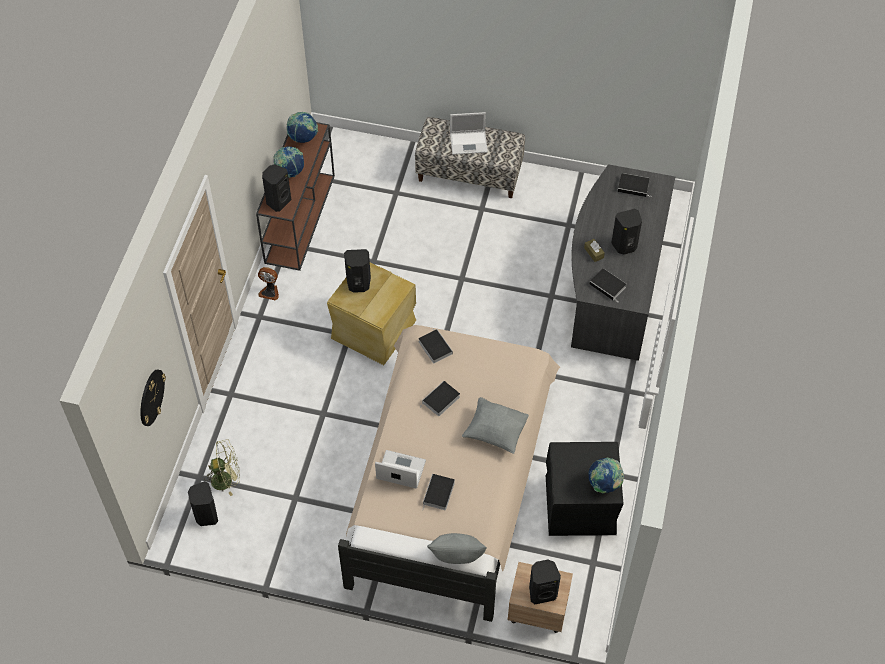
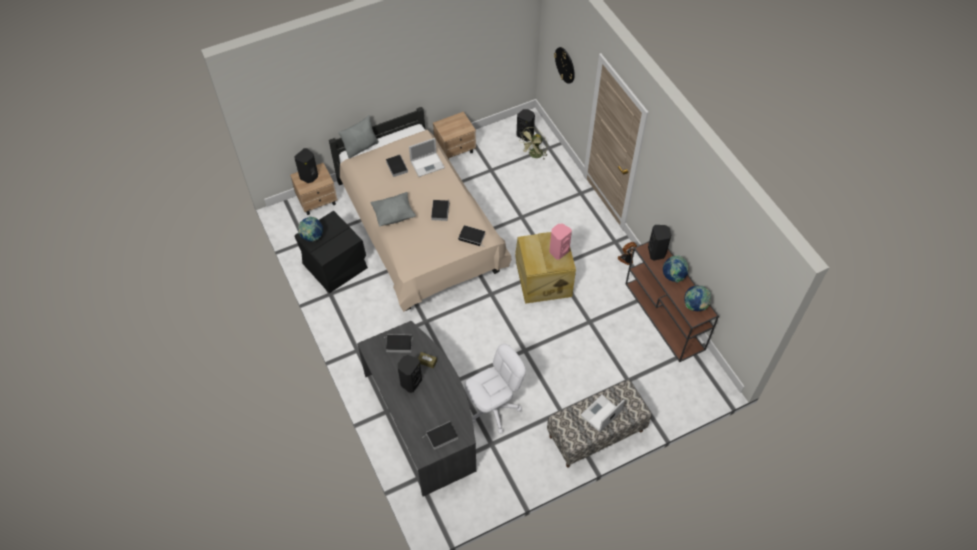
camera: 140 degrees right, 0 degrees up
black speaker [344,249,371,293] -> pink speaker [549,223,572,260]
none -> beige nightstand [433,112,476,159]
none -> white office chair [465,344,526,434]

